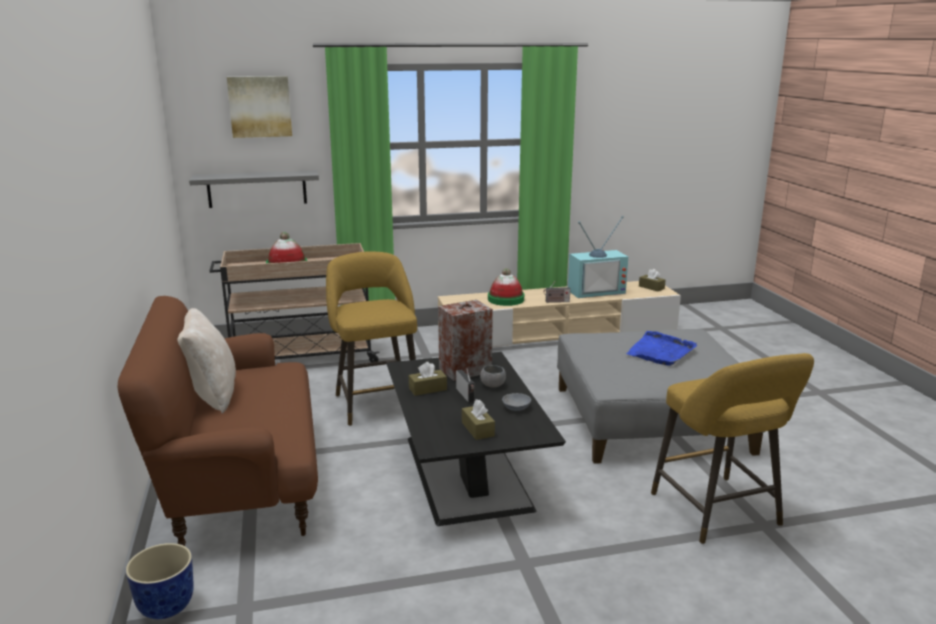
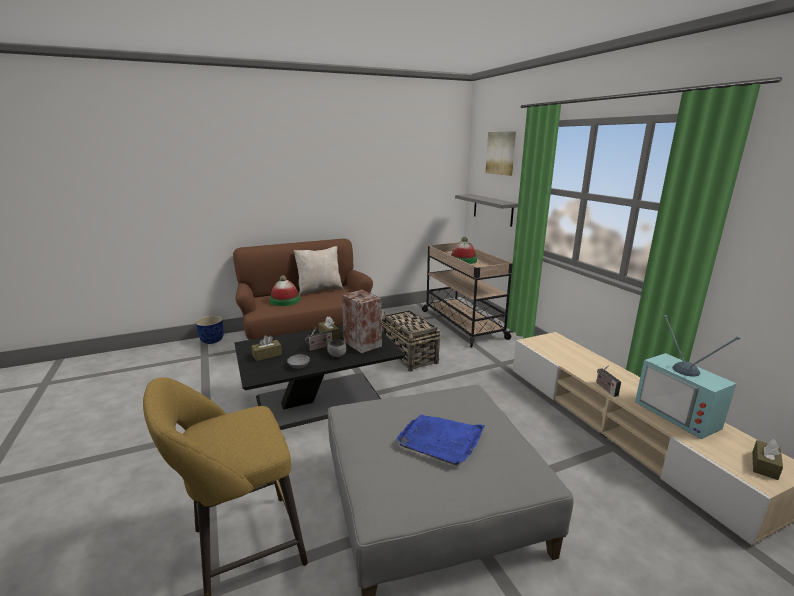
camera: 80 degrees right, 0 degrees up
yellow stool [326,251,417,426] -> basket [382,310,441,372]
hat [488,268,524,306] -> hat moved to [270,275,300,306]

